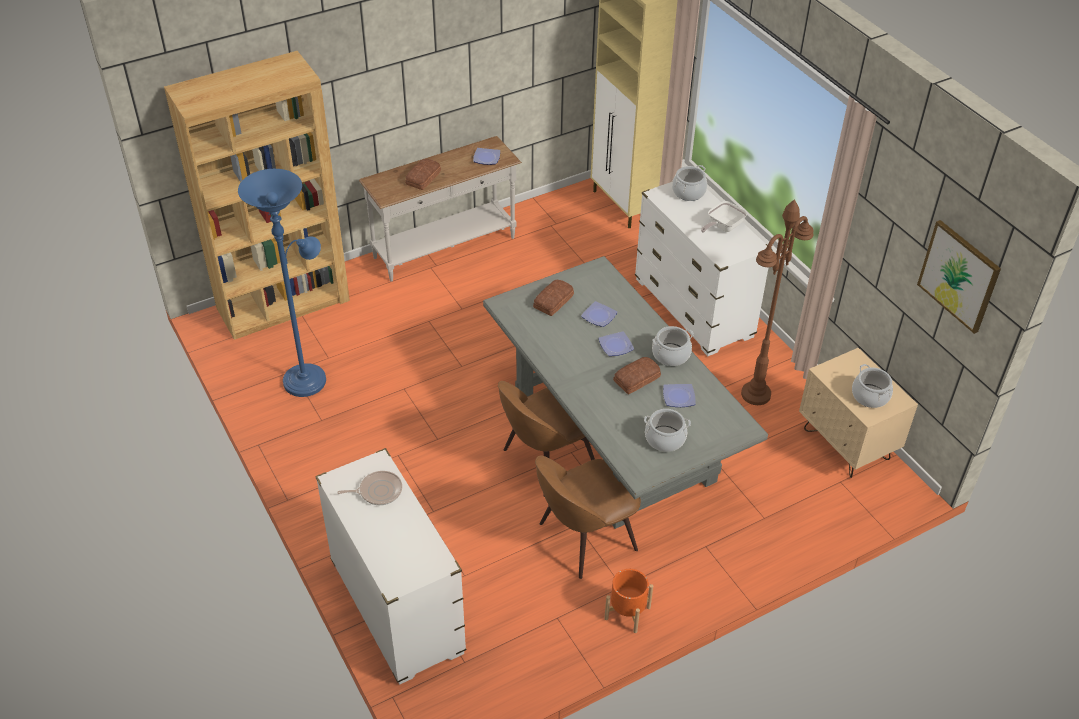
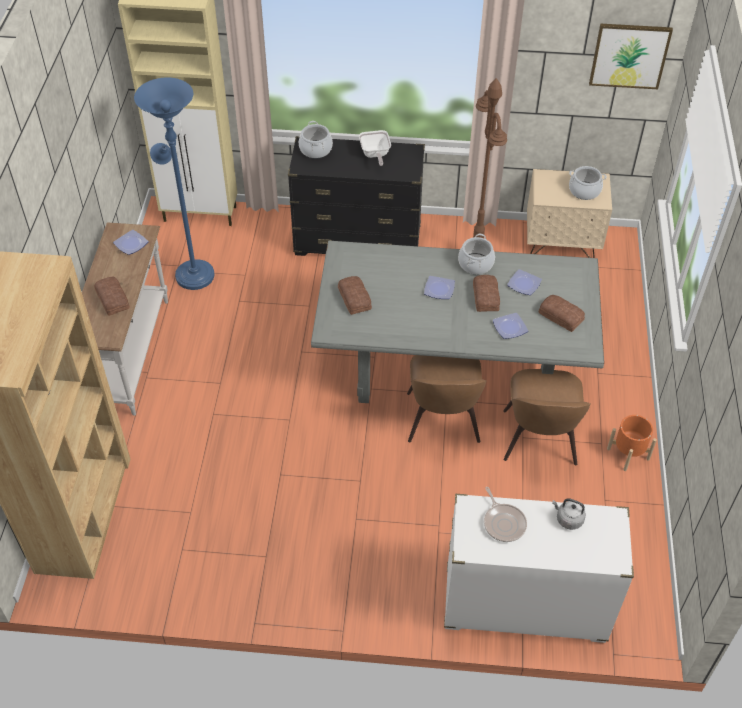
camera: 55 degrees left, 5 degrees up
blue floor lamp [238,169,326,397] -> blue floor lamp moved to [134,78,215,290]
frying pan [337,471,402,505] -> frying pan turned 135 degrees clockwise [484,487,527,542]
plate [581,301,618,327] -> plate moved to [493,313,528,339]
white dresser [635,182,773,356] -> black dresser [288,136,425,256]
cooking pot [644,409,691,452] -> bread [538,295,585,332]
none -> grey kettle [552,498,586,530]

